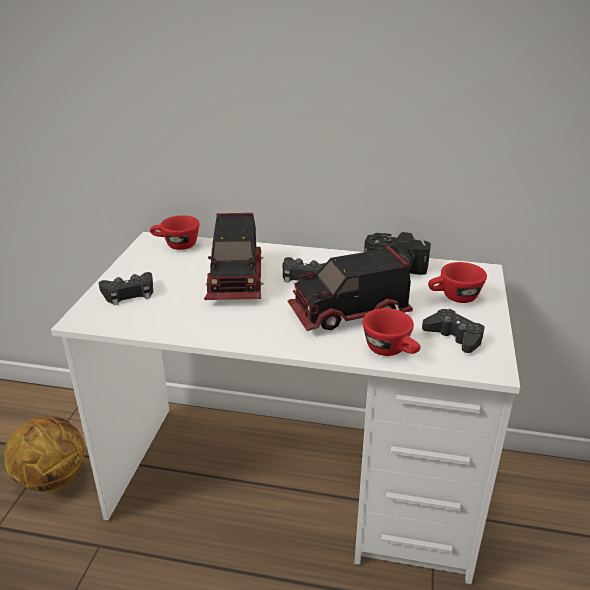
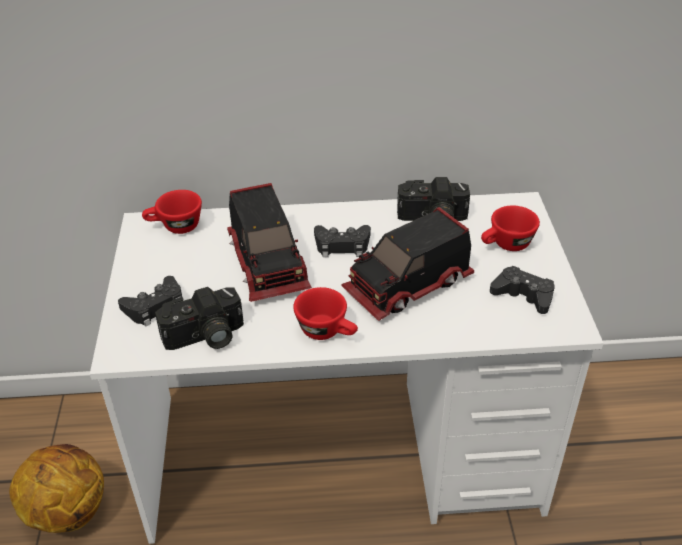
camera: 15 degrees left, 10 degrees up
red cup [363,308,421,356] -> red cup moved to [293,287,358,340]
none -> camera [155,287,244,350]

